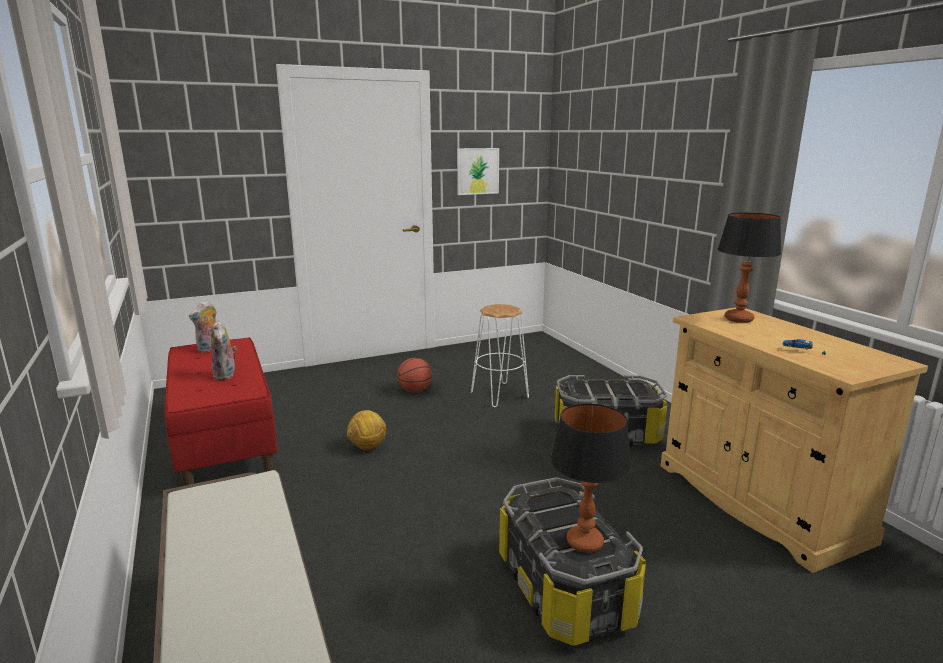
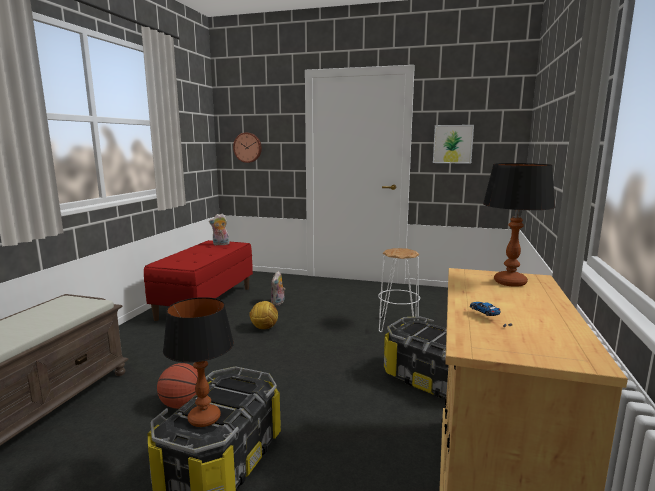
camera: 40 degrees right, 5 degrees down
plush toy [211,320,237,380] -> plush toy moved to [271,271,285,306]
basketball [397,358,432,393] -> basketball moved to [157,363,198,409]
none -> wall clock [233,133,262,163]

